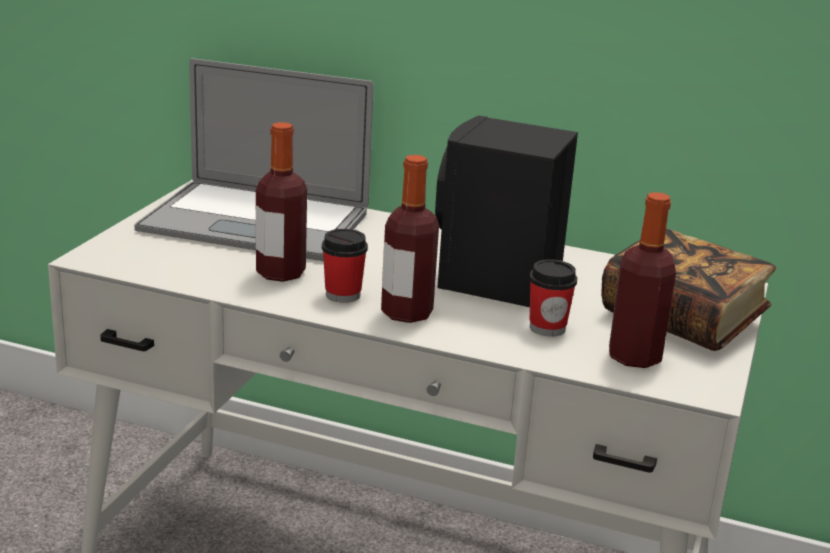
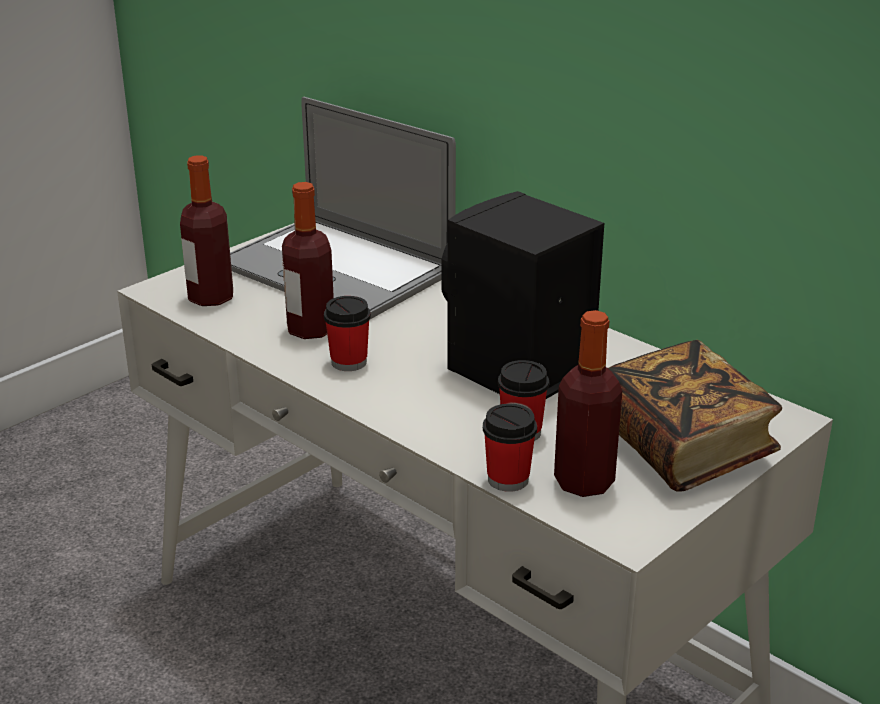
camera: 25 degrees right, 5 degrees up
bottle [381,155,439,323] -> bottle moved to [180,155,233,306]
none -> cup [483,404,537,492]

